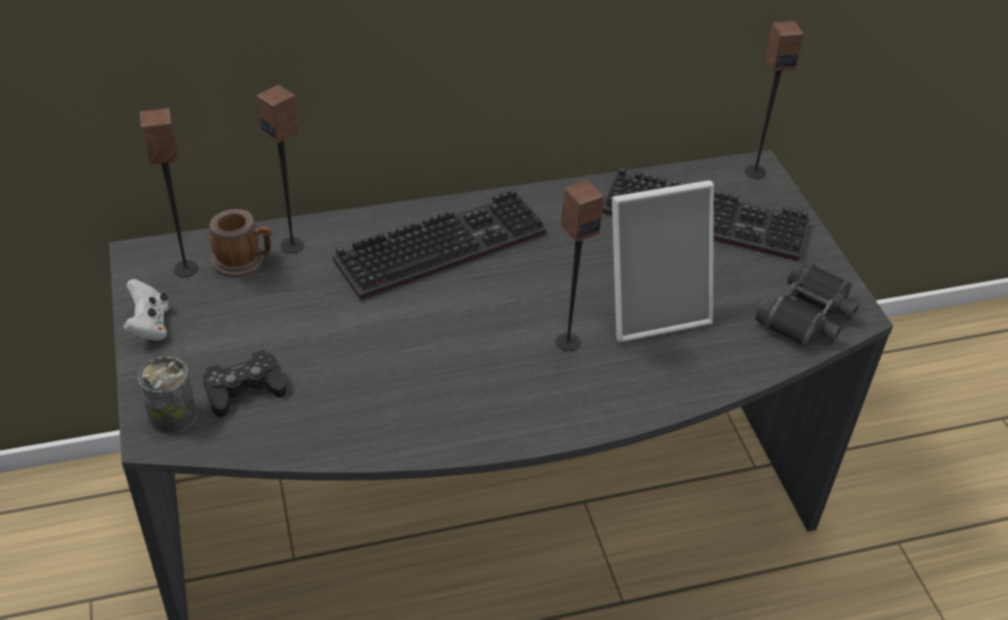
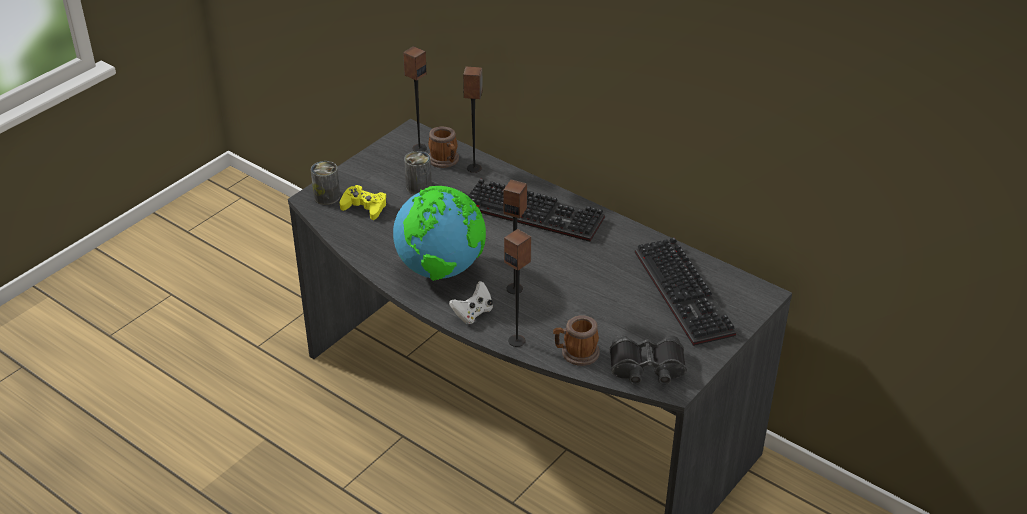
camera: 55 degrees right, 5 degrees down
white game controller [123,279,169,341] -> white game controller moved to [449,281,493,324]
black game controller [203,349,286,417] -> yellow game controller [340,185,387,220]
picture frame [612,180,714,342] -> none
speaker [745,21,804,179] -> speaker moved to [504,229,531,347]
none -> globe [393,186,486,281]
none -> can [404,151,432,194]
none -> mug [553,315,600,366]

